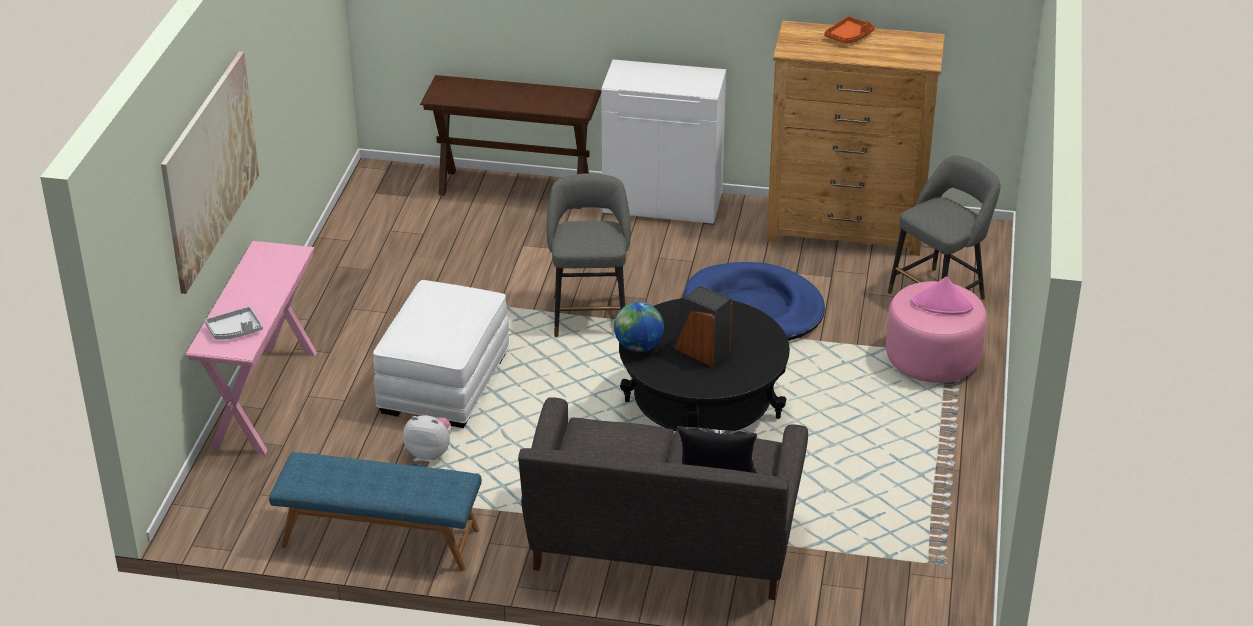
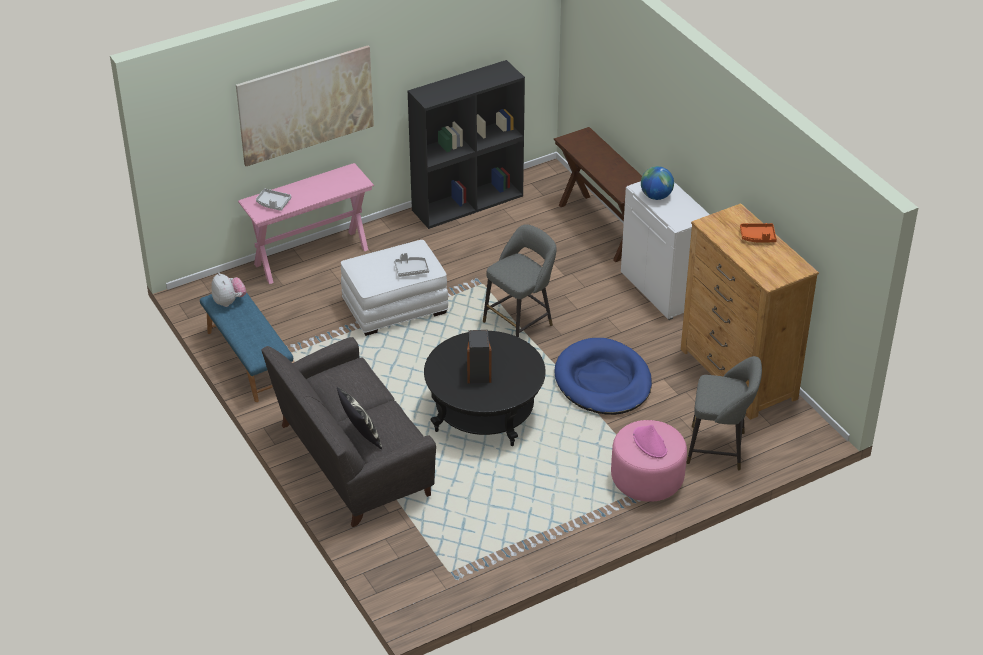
camera: 50 degrees right, 5 degrees up
plush toy [403,415,451,460] -> plush toy moved to [212,272,246,307]
globe [614,302,664,352] -> globe moved to [641,166,674,200]
none -> grey tray [394,253,429,277]
none -> black bookcase [408,60,525,229]

